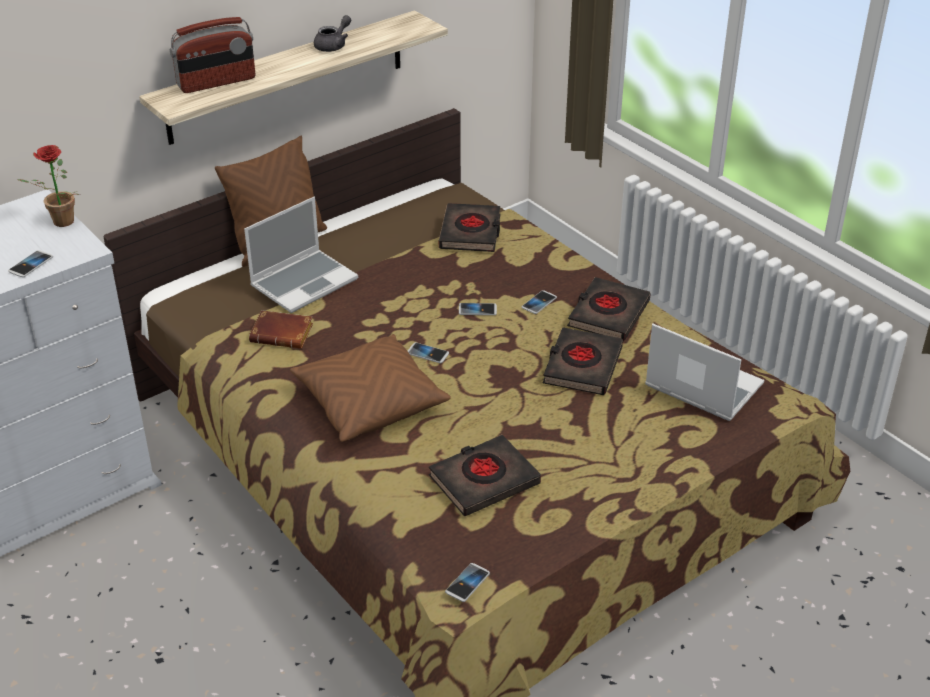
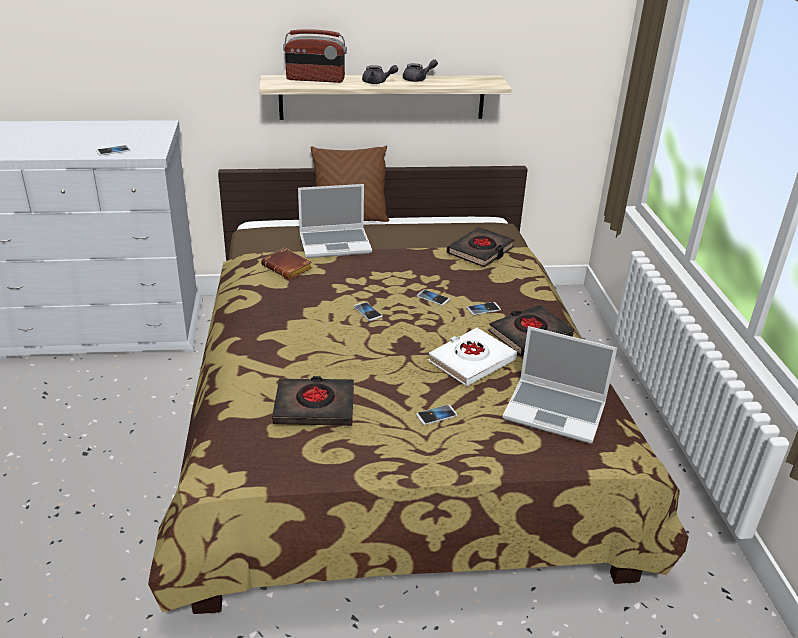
camera: 30 degrees right, 5 degrees down
potted plant [17,145,80,227] -> none
brown pillow [290,334,451,442] -> none
phone [445,563,490,602] -> phone moved to [416,405,457,425]
black book [543,327,623,395] -> white book [428,328,517,386]
laptop [645,324,764,421] -> laptop turned 135 degrees clockwise [502,326,617,444]
none -> grey teapot [362,65,398,84]

